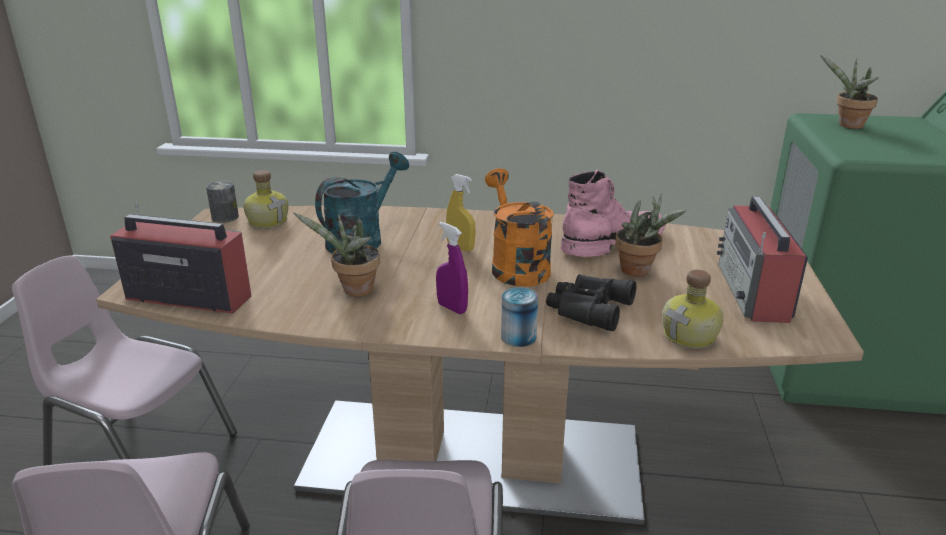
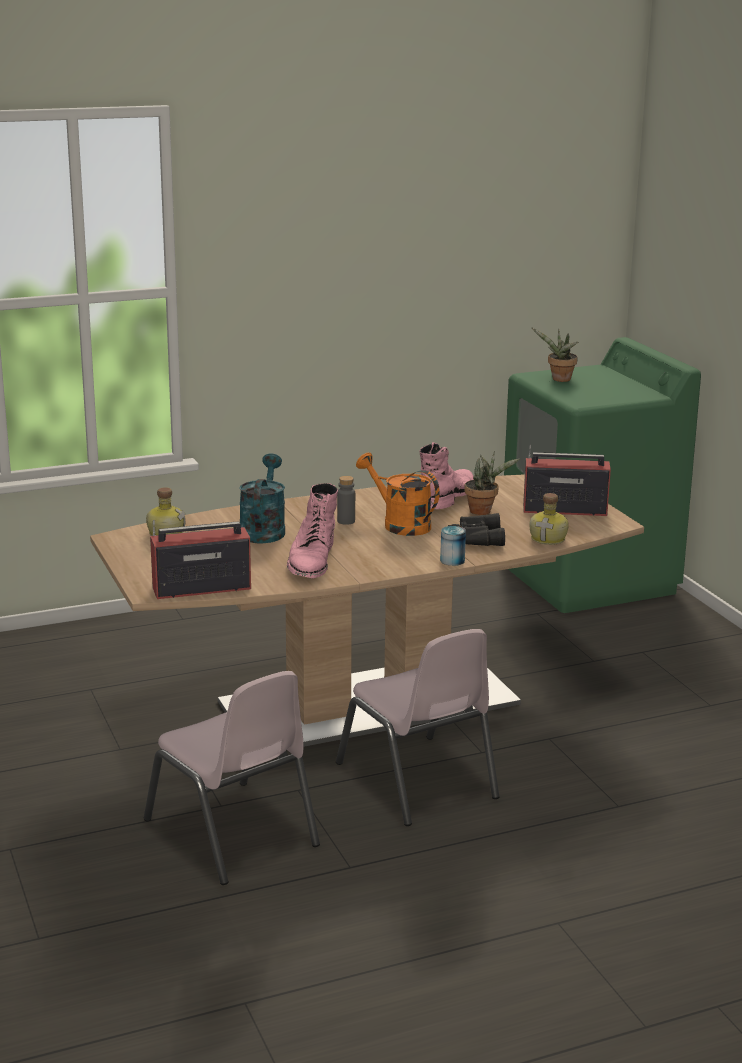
camera: 30 degrees left, 5 degrees down
pink chair [12,255,237,466] -> none
can [206,181,239,223] -> none
potted plant [293,212,380,297] -> pink boot [287,483,338,579]
purple spray bottle [436,222,468,314] -> none
yellow spray bottle [446,174,476,251] -> grey bottle [337,476,355,525]
radio [717,196,808,323] -> radio turned 120 degrees clockwise [523,445,611,516]

